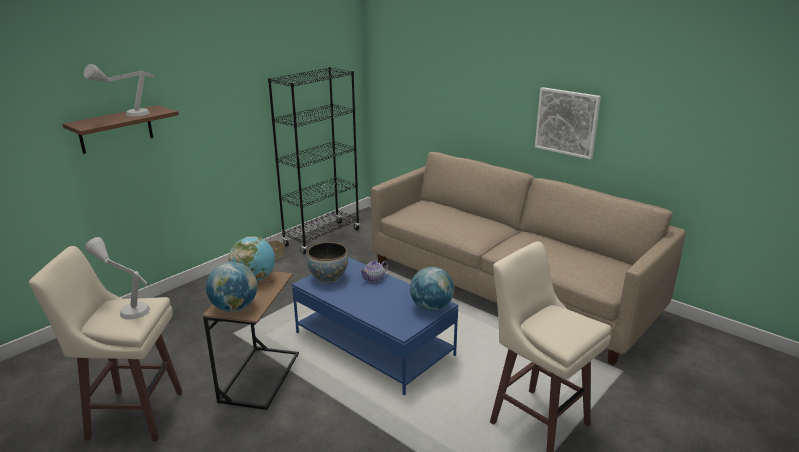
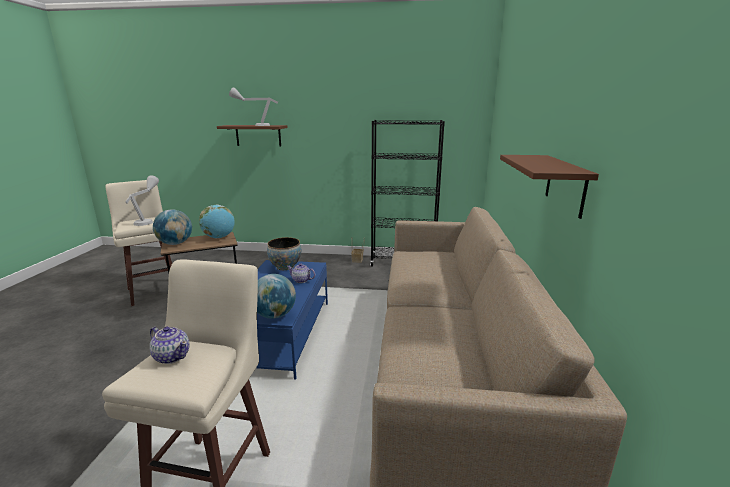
camera: 55 degrees right, 5 degrees down
picture [535,87,601,159] -> brown shelf [500,155,599,219]
none -> teapot [150,326,190,364]

